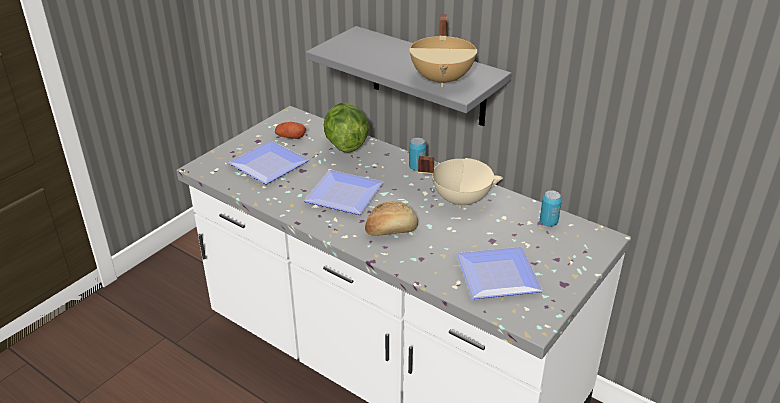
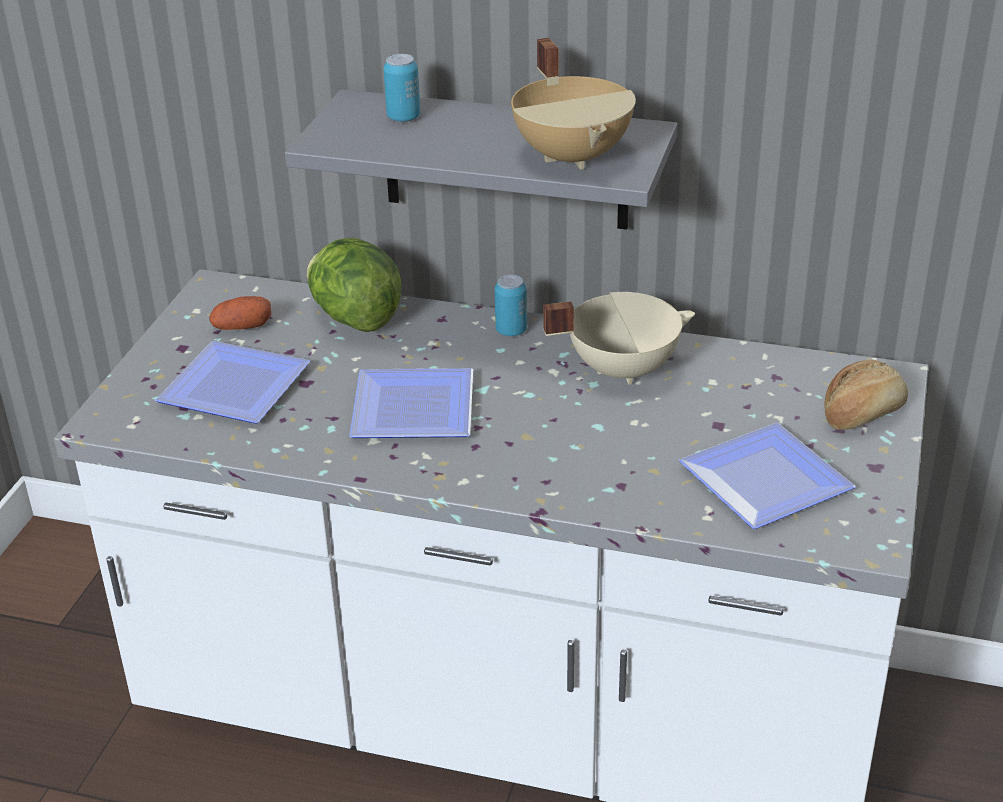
camera: 20 degrees left, 0 degrees up
bread [365,202,418,236] -> bread moved to [824,360,908,430]
can [540,190,562,227] -> can moved to [384,54,420,122]

